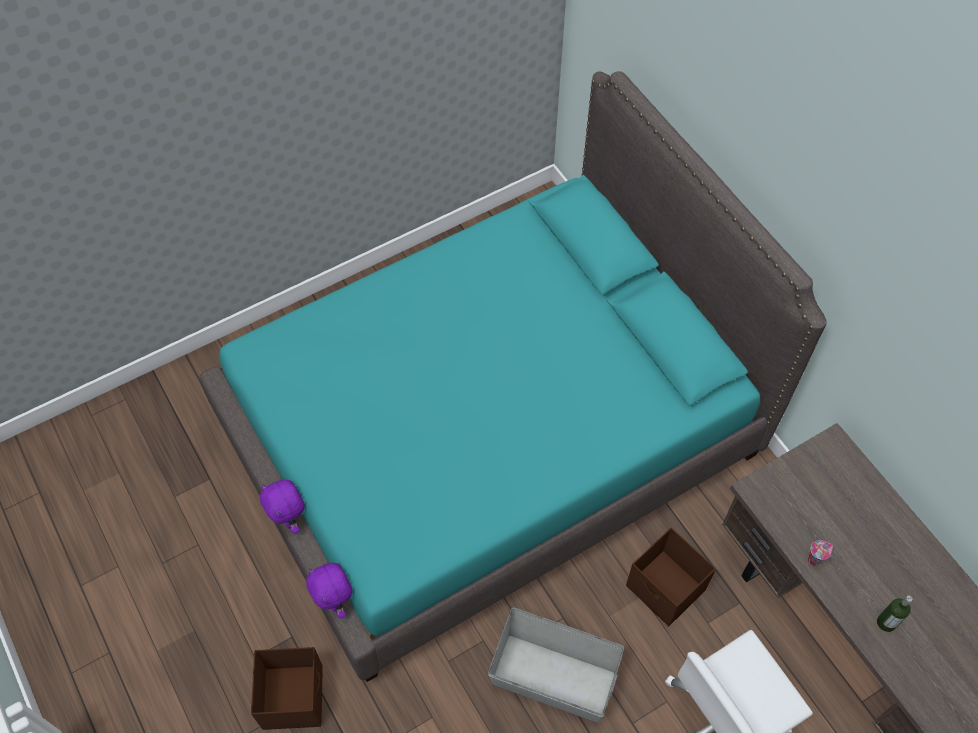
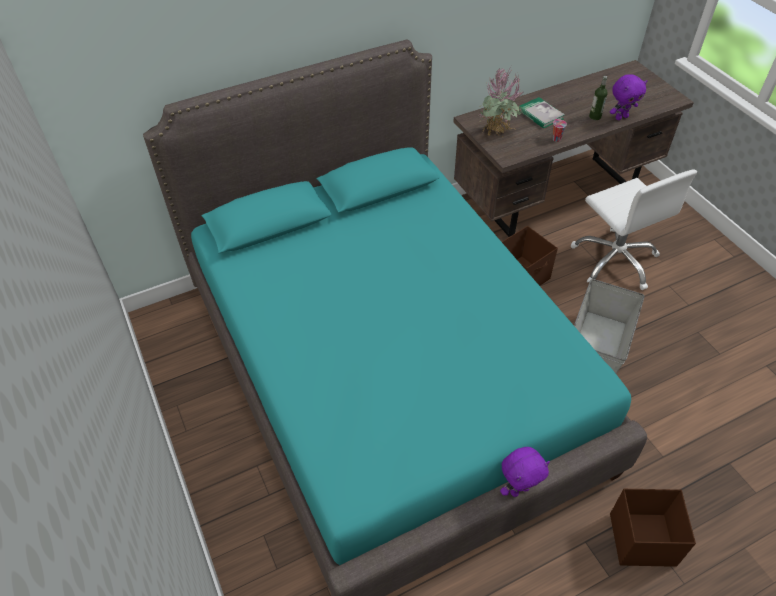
camera: 85 degrees left, 10 degrees down
purple plush toy [306,563,353,618] -> purple plush toy moved to [610,74,647,120]
none -> potted plant [479,68,524,137]
none -> book [519,97,565,129]

